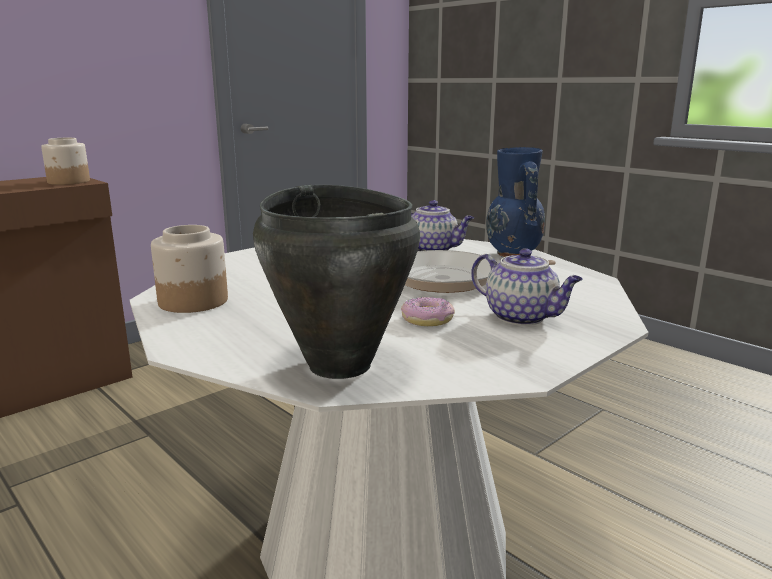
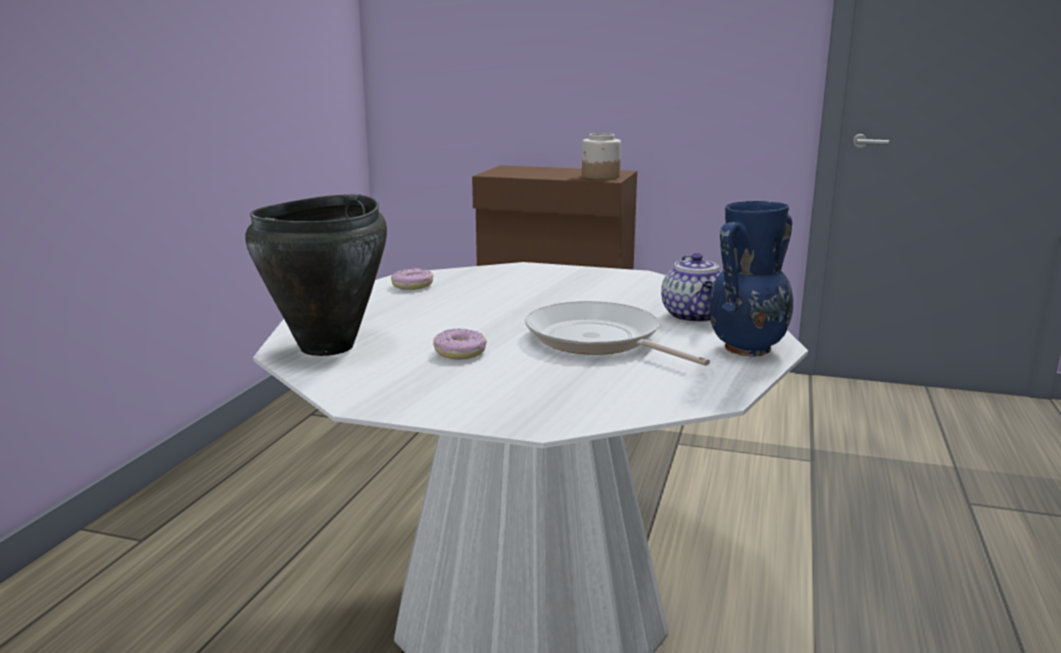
camera: 60 degrees right, 0 degrees up
jar [151,225,228,313] -> donut [391,268,433,290]
teapot [471,248,583,326] -> none

